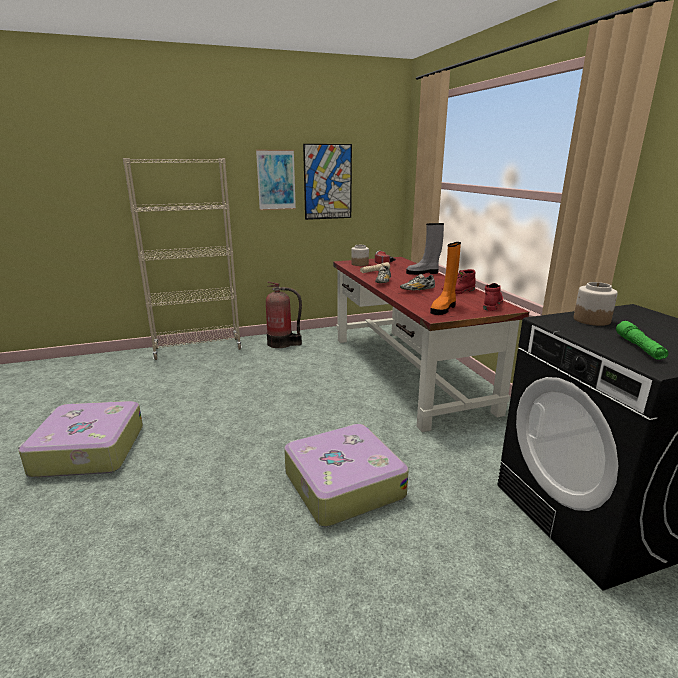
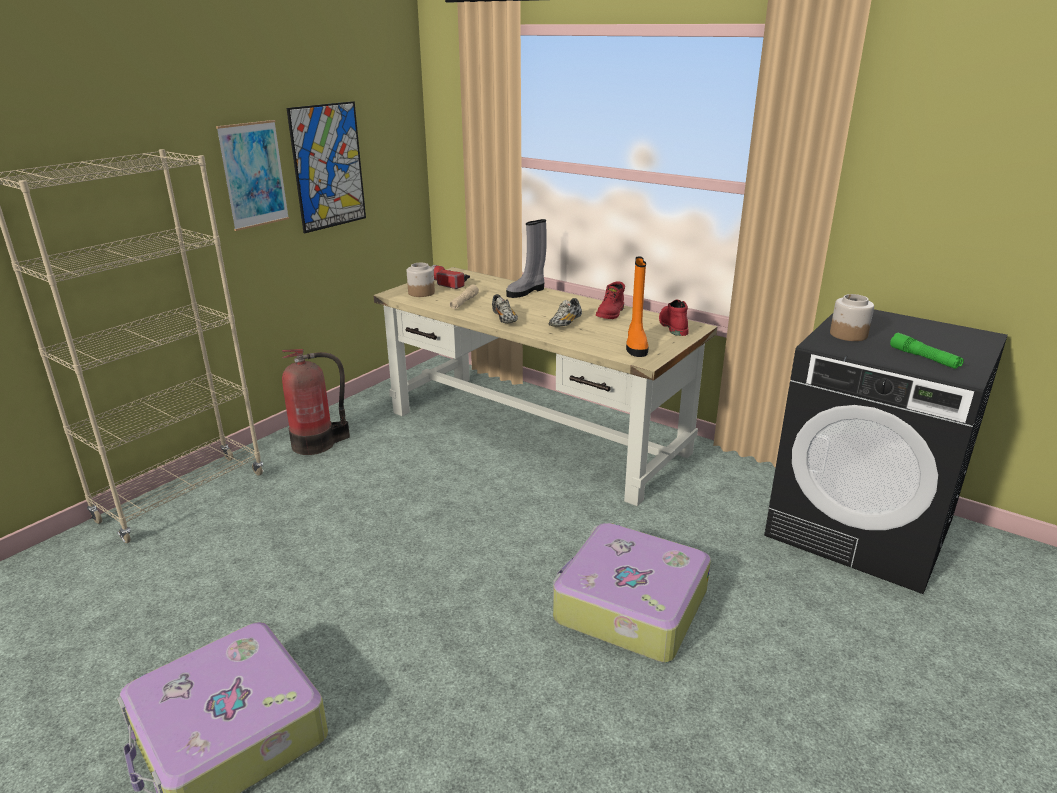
camera: 35 degrees left, 5 degrees up
red desk [333,257,529,432] -> beige desk [373,267,718,506]

